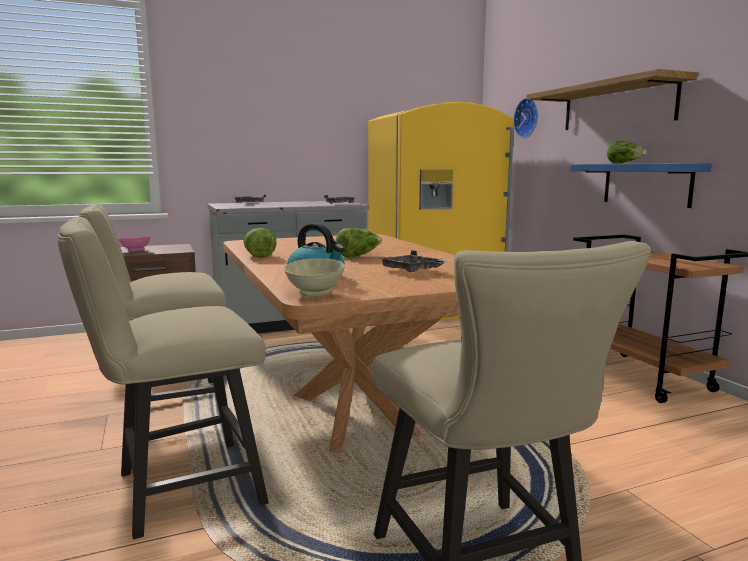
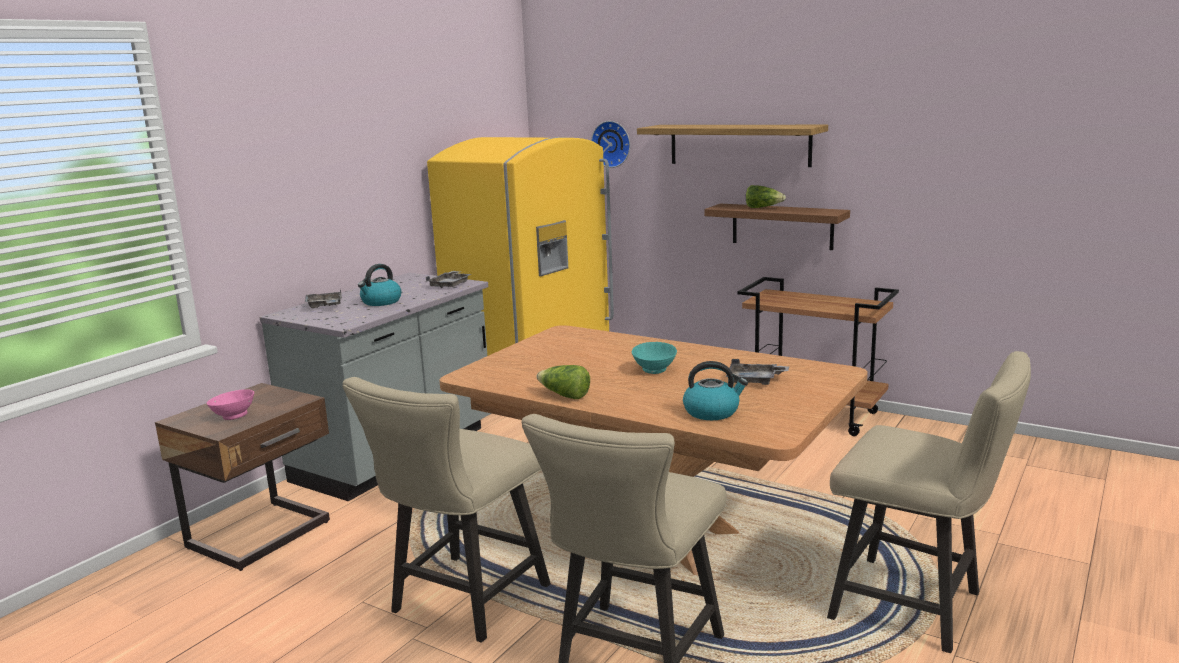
camera: 35 degrees left, 5 degrees up
beige bowl [284,258,345,297] -> none
lettuce [336,228,382,258] -> turquoise bowl [632,342,677,374]
blue shelf [570,163,712,208] -> brown shelf [704,203,850,250]
none -> kettle [358,264,401,306]

